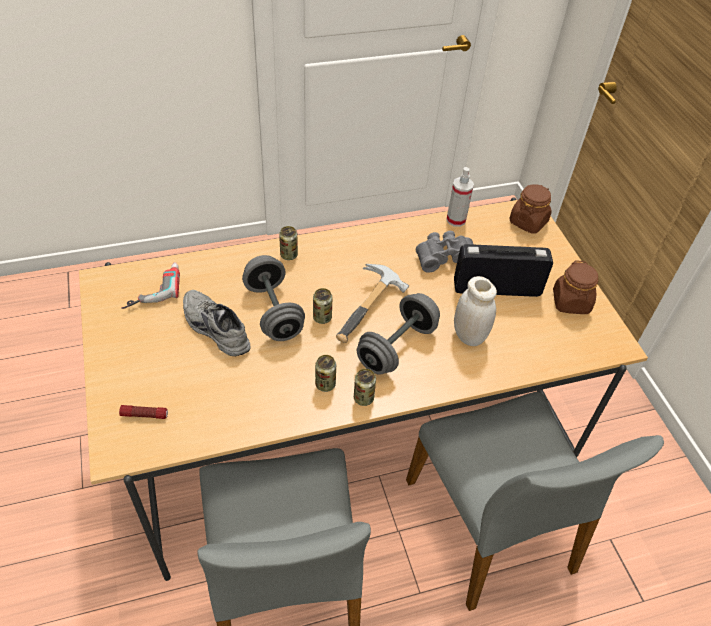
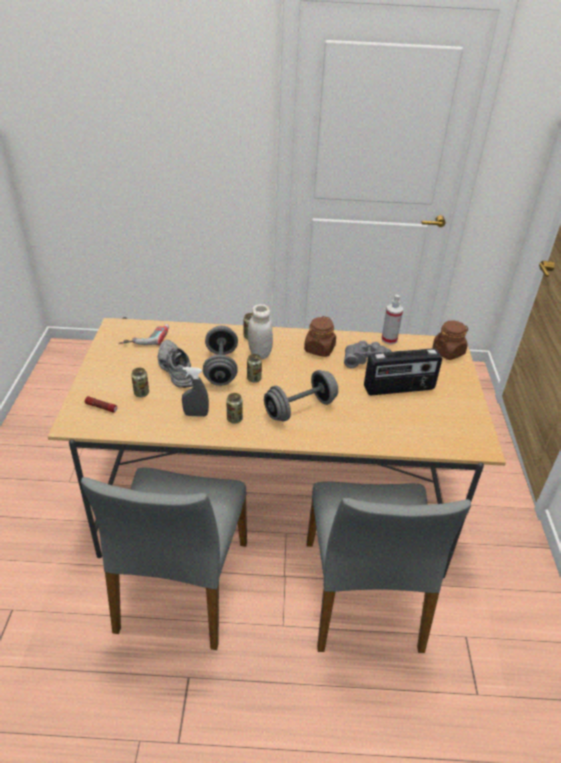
camera: 20 degrees right, 10 degrees down
hammer [336,264,409,343] -> none
can [354,369,376,406] -> can moved to [131,368,149,397]
radio [454,244,553,297] -> radio turned 150 degrees clockwise [364,348,442,395]
white jar [454,276,497,346] -> white jar moved to [248,304,273,359]
brown jar [553,260,598,314] -> brown jar moved to [304,316,336,357]
none -> grey spray bottle [182,367,209,417]

